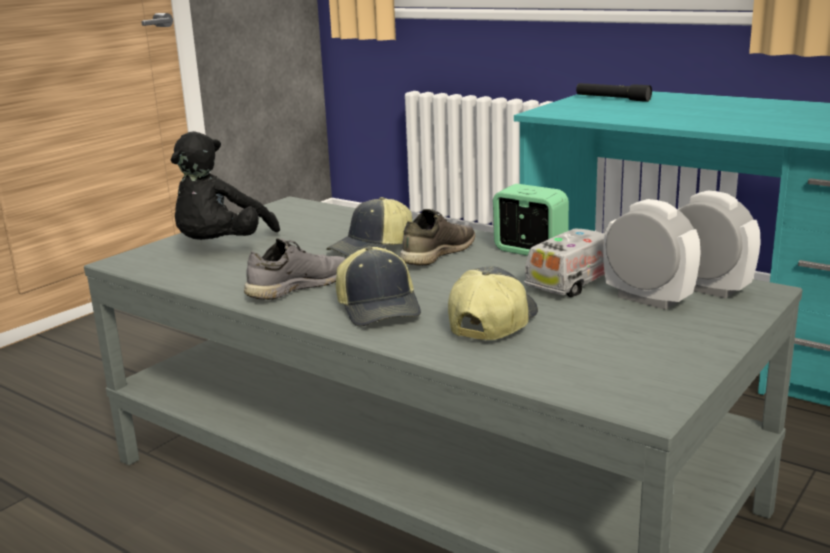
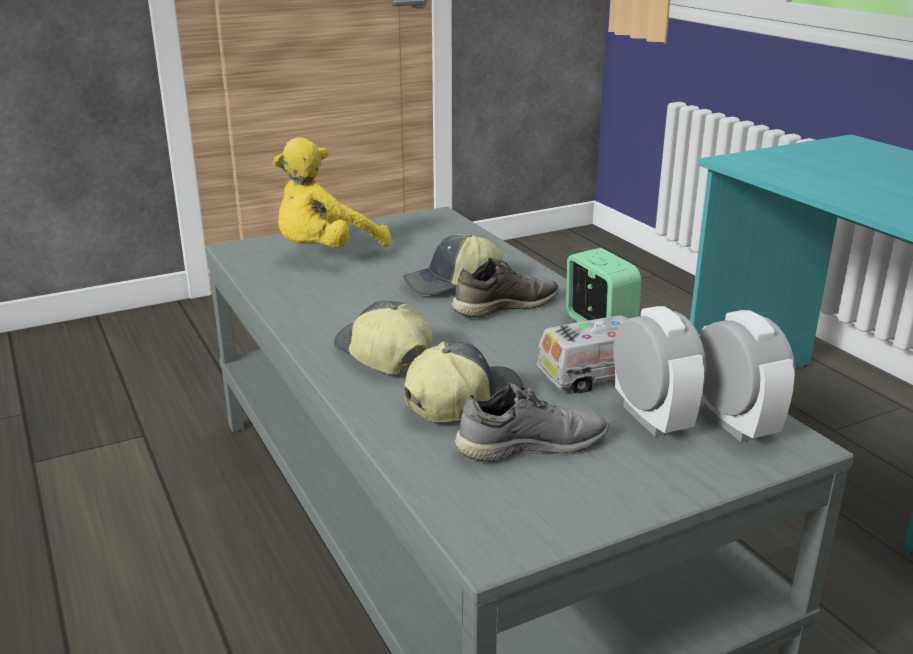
camera: 25 degrees right, 5 degrees up
black plush toy [171,131,280,240] -> yellow plush toy [273,137,391,248]
grey shoe [244,238,346,300] -> grey shoe moved to [455,383,609,461]
cap [336,246,421,327] -> cap turned 135 degrees clockwise [334,301,433,375]
black flashlight [576,83,652,102] -> none

